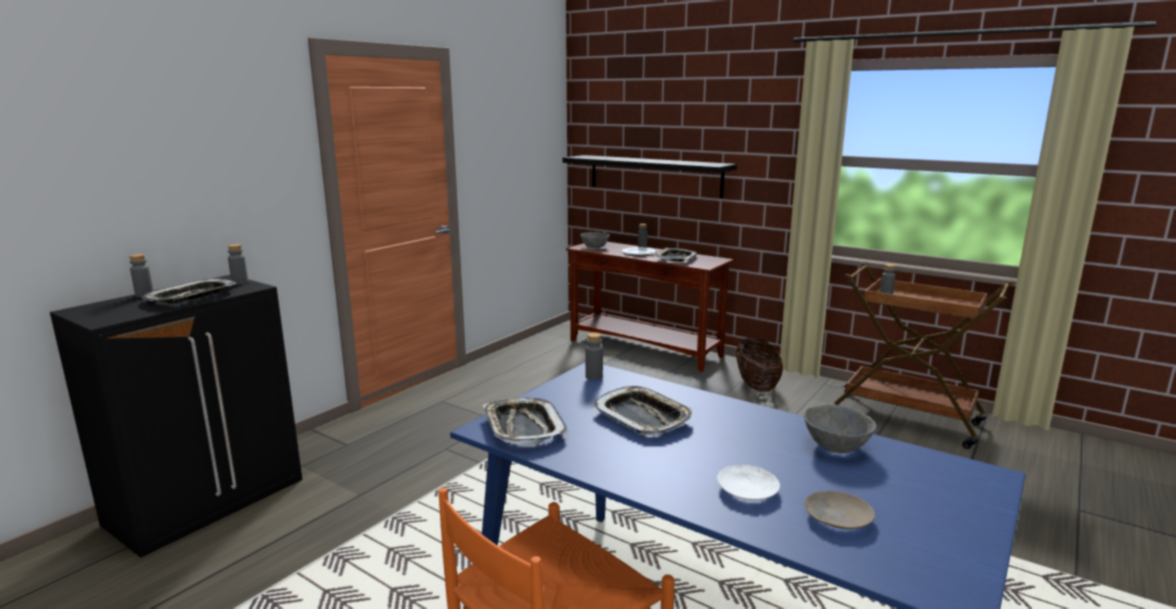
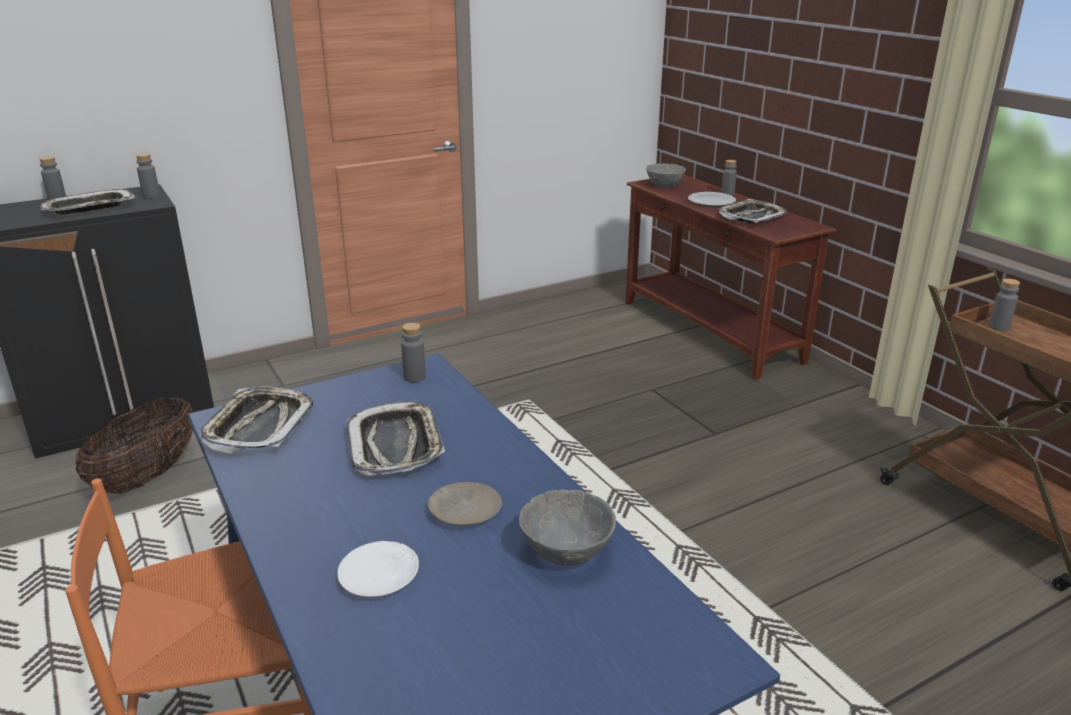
camera: 25 degrees right, 10 degrees up
black shelf [563,155,737,198] -> none
basket [736,338,783,392] -> basket moved to [75,397,193,494]
beige plate [804,491,875,529] -> beige plate moved to [428,482,502,526]

